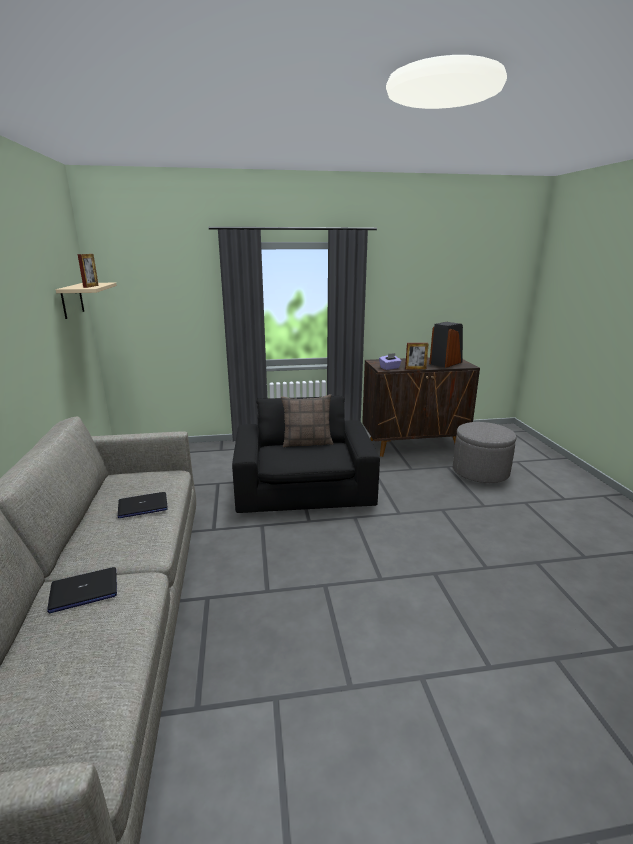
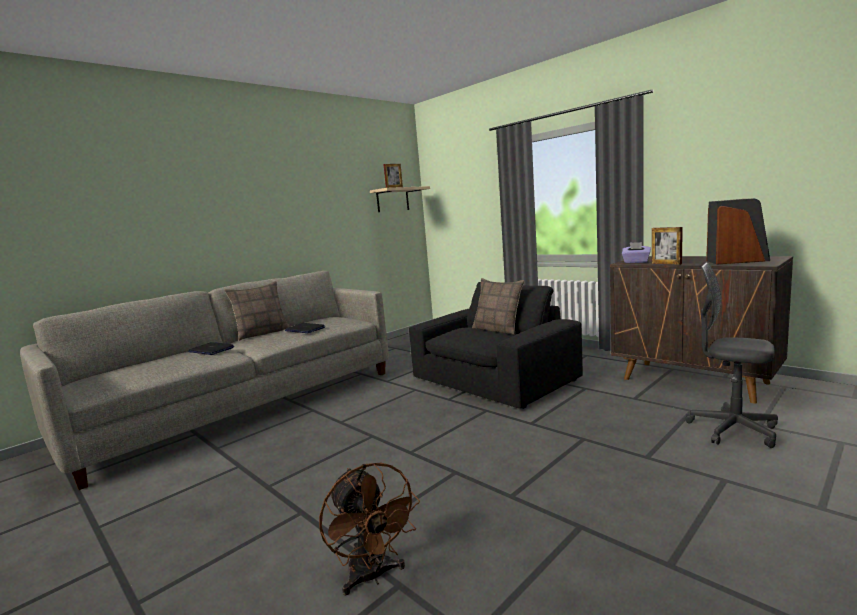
camera: 55 degrees right, 10 degrees down
grey ottoman [453,422,516,483] -> grey office chair [685,262,778,448]
none -> pillow [225,281,290,341]
none -> brown fan [319,463,420,595]

